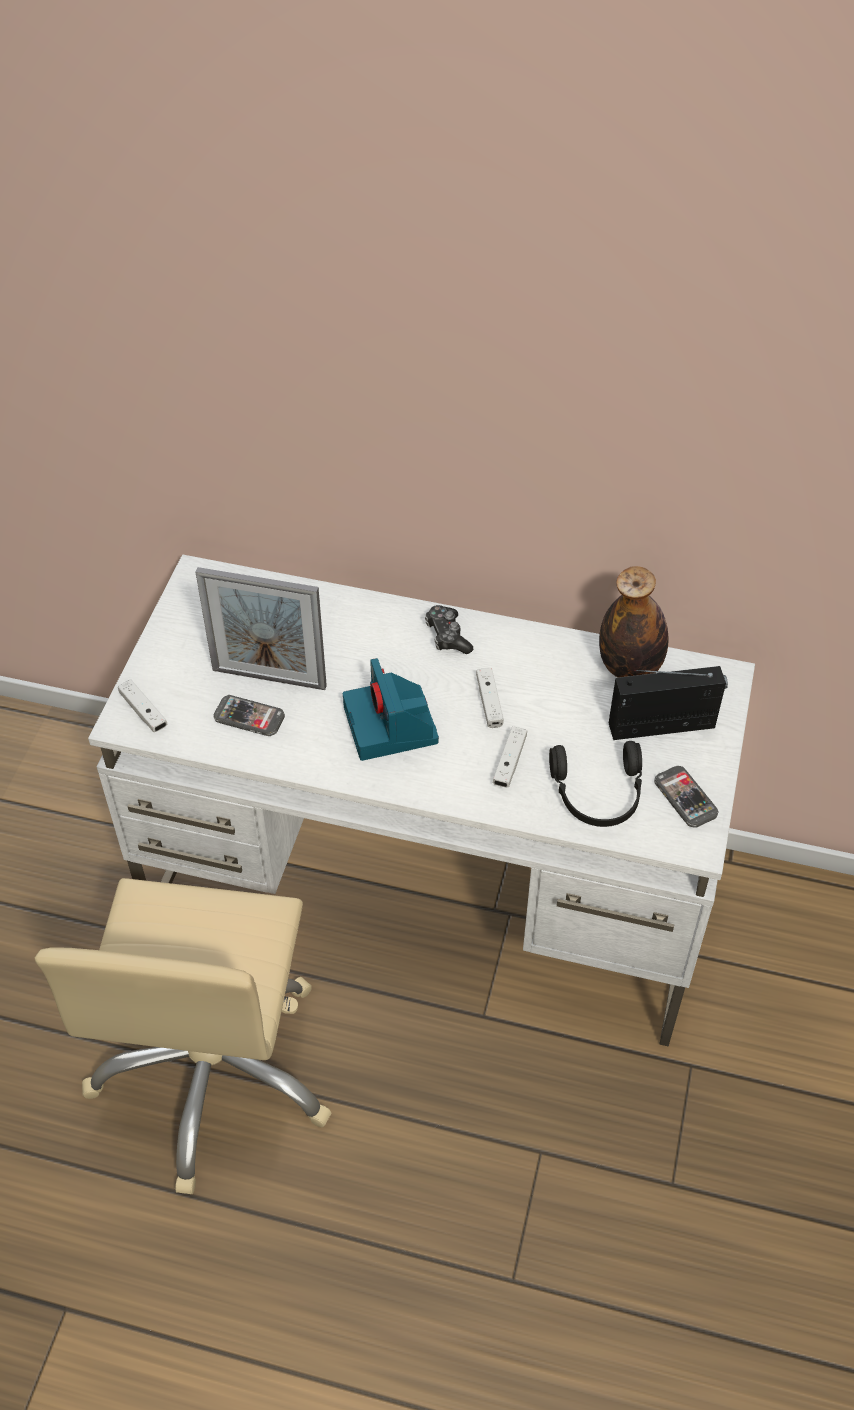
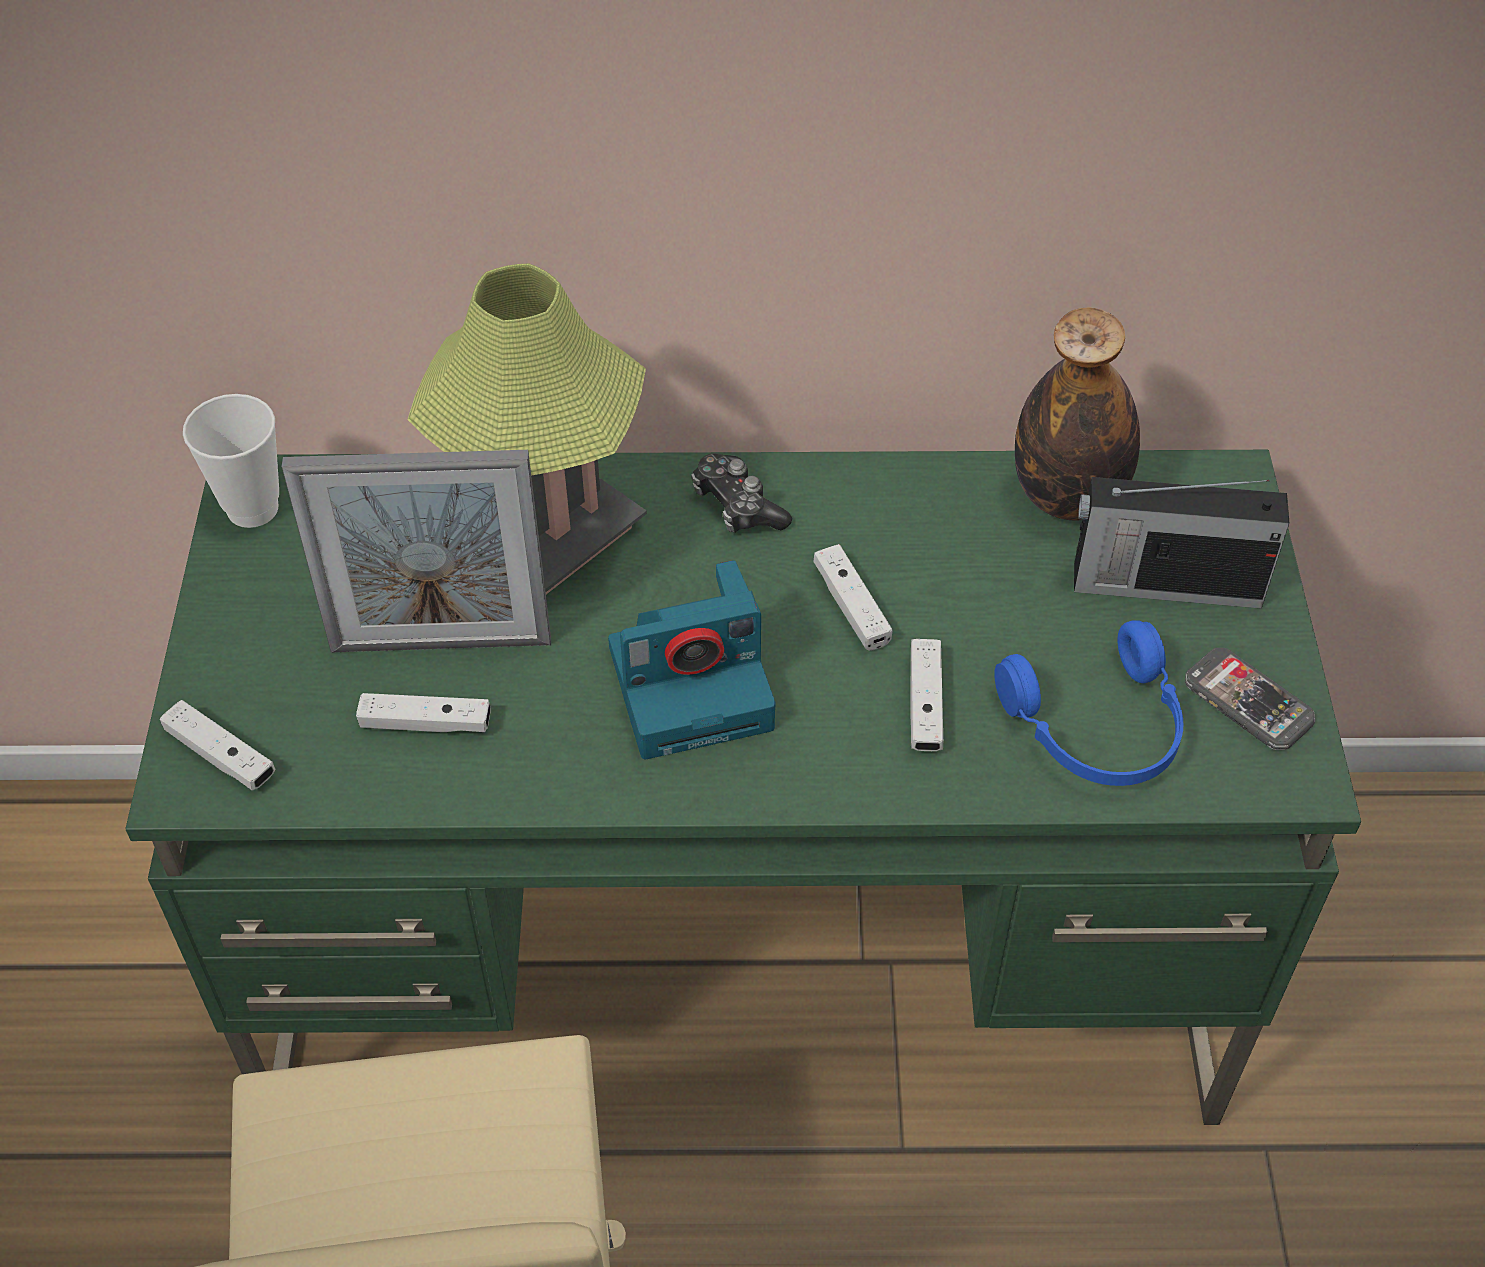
camera: 15 degrees left, 0 degrees up
white desk [88,555,755,1046] -> green desk [125,450,1361,1125]
phone [213,695,285,736] -> white game controller [356,693,491,732]
camera [343,658,439,761] -> camera turned 75 degrees counterclockwise [608,560,775,759]
black headphones [549,741,642,827] -> blue headphones [994,620,1184,786]
radio [609,666,728,740] -> radio turned 150 degrees counterclockwise [1074,477,1289,609]
none -> cup [183,394,279,528]
none -> table lamp [408,263,647,594]

